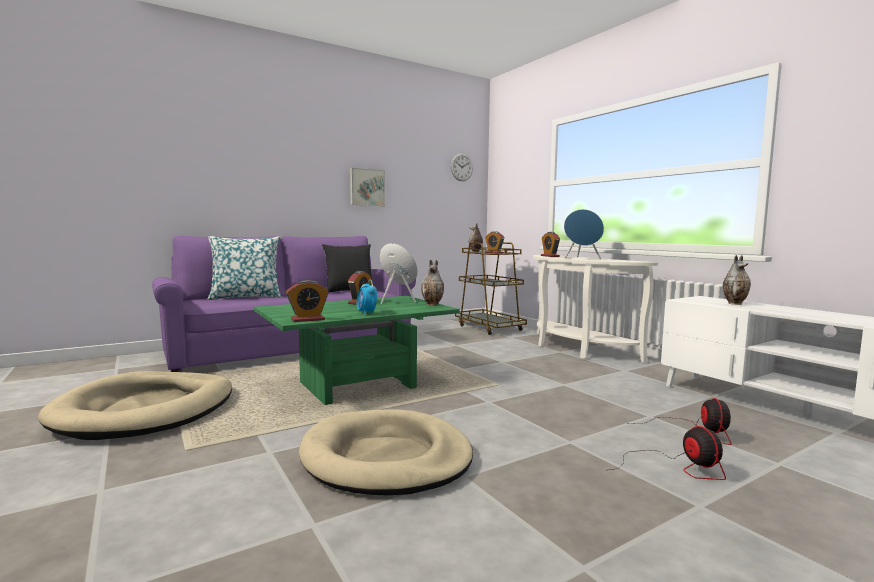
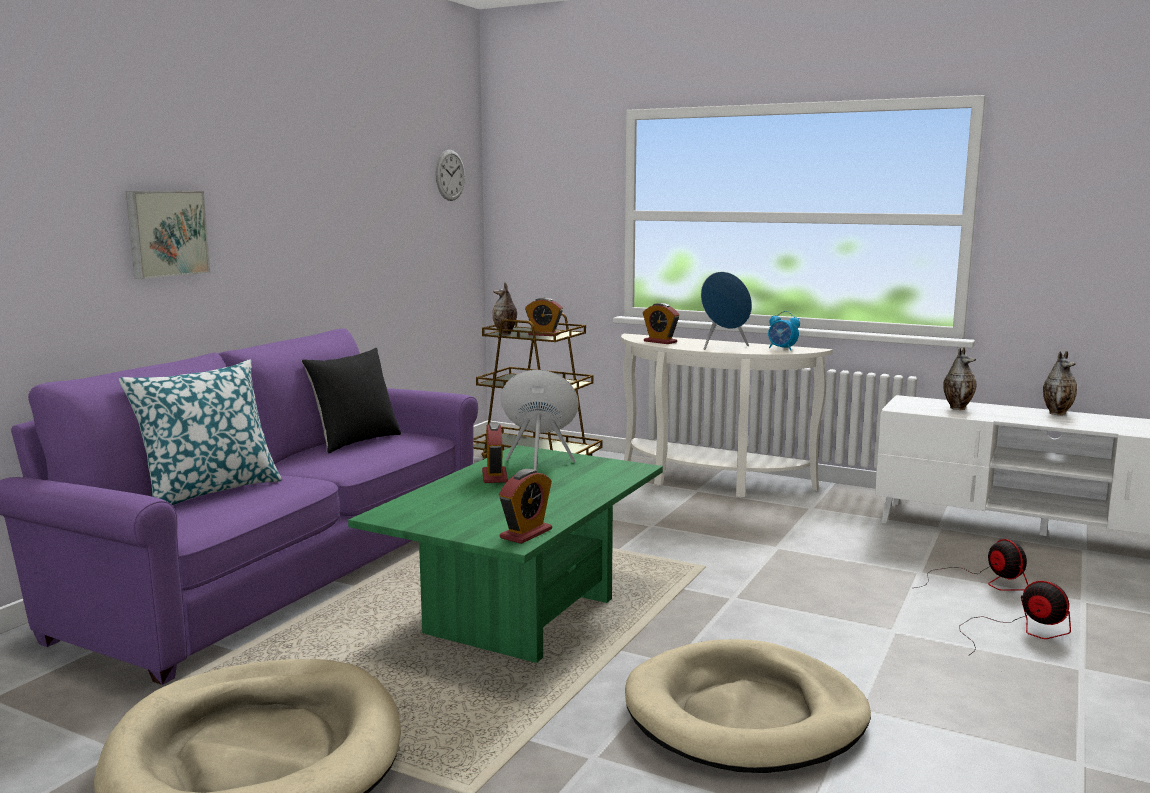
camera: 30 degrees left, 5 degrees up
picture [350,168,385,206] -> picture moved to [126,191,210,279]
alarm clock [356,280,377,315] -> alarm clock moved to [768,311,800,351]
vase [421,260,444,306] -> vase moved to [1043,351,1077,415]

